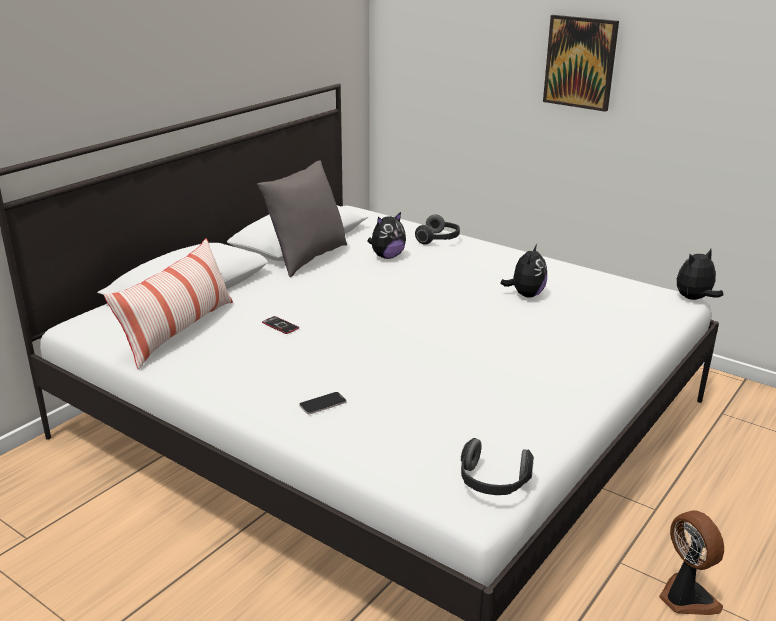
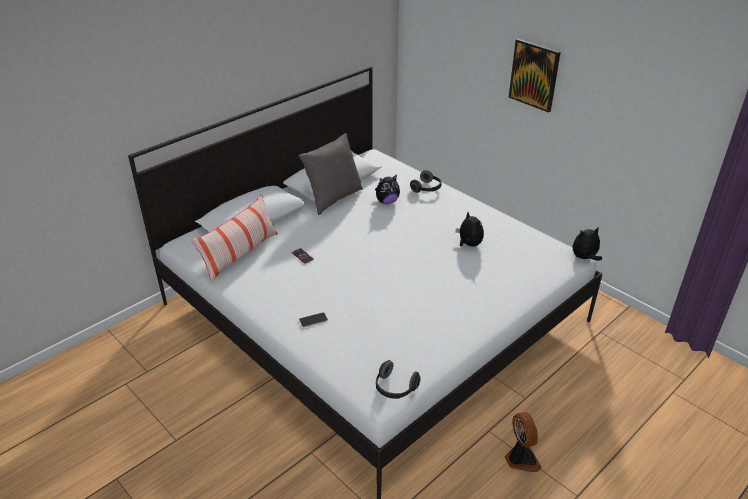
camera: 10 degrees right, 10 degrees up
plush toy [500,244,547,298] -> plush toy turned 60 degrees counterclockwise [456,212,484,247]

